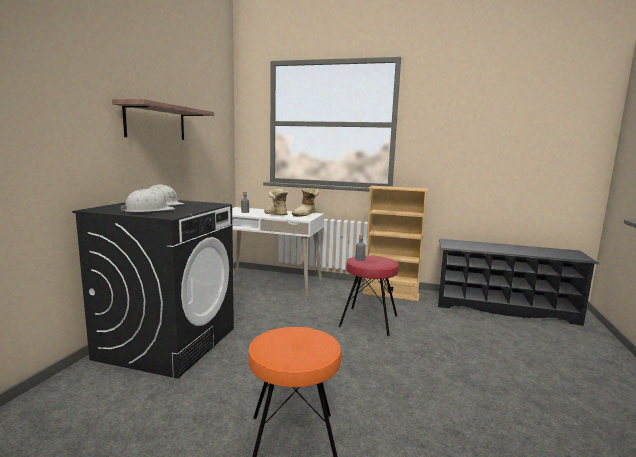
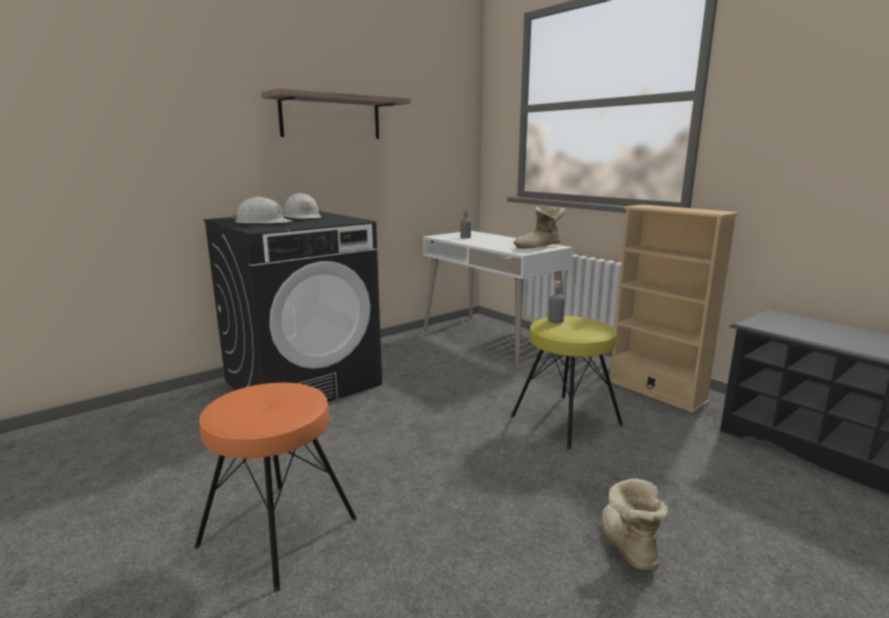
camera: 35 degrees right, 5 degrees up
boot [264,189,289,215] -> boot moved to [601,479,668,571]
red stool [338,255,399,336] -> yellow stool [511,316,623,450]

